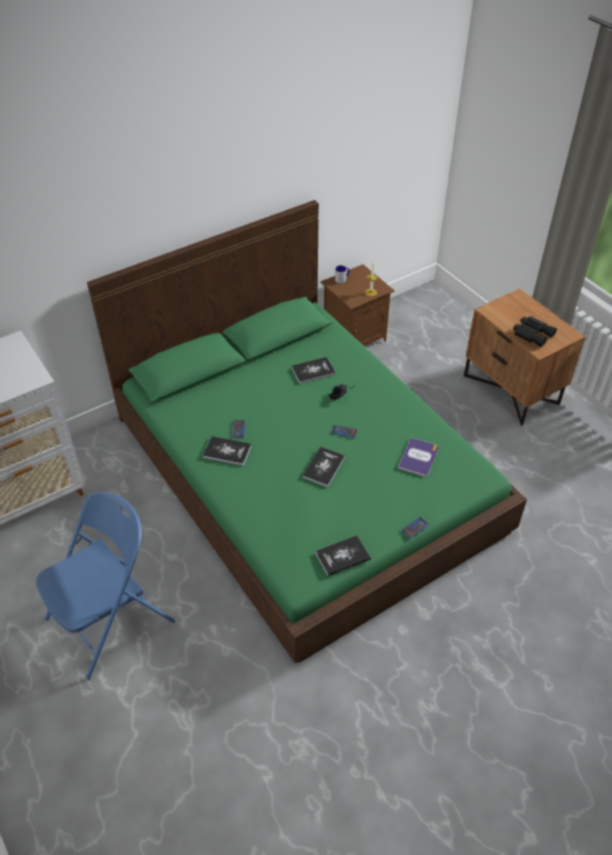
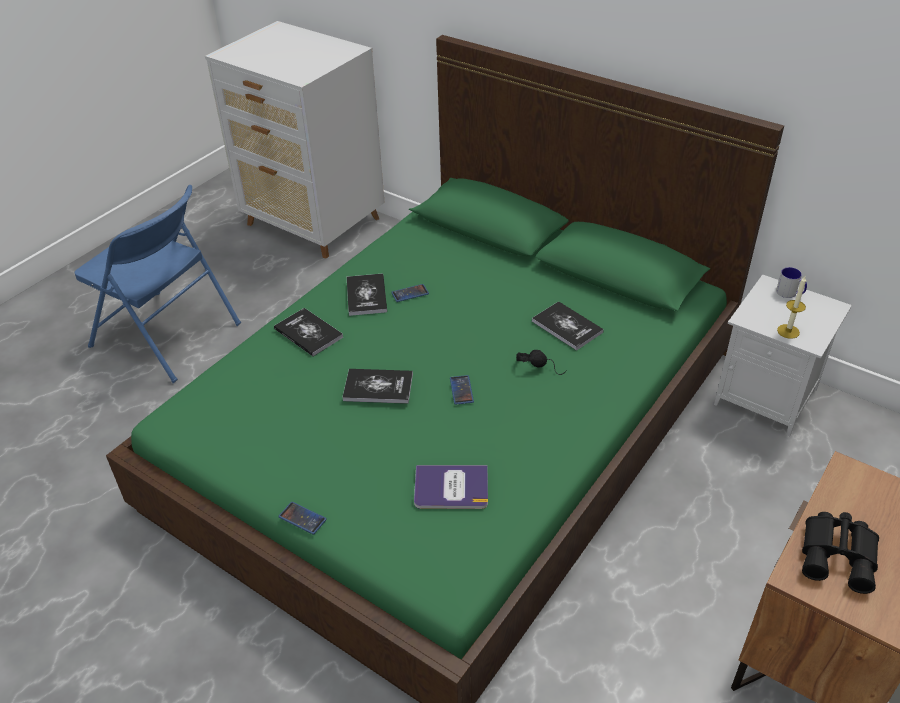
camera: 70 degrees right, 5 degrees down
book [315,535,371,576] -> book moved to [274,308,343,356]
brown nightstand [321,264,395,346] -> grey nightstand [714,275,852,437]

